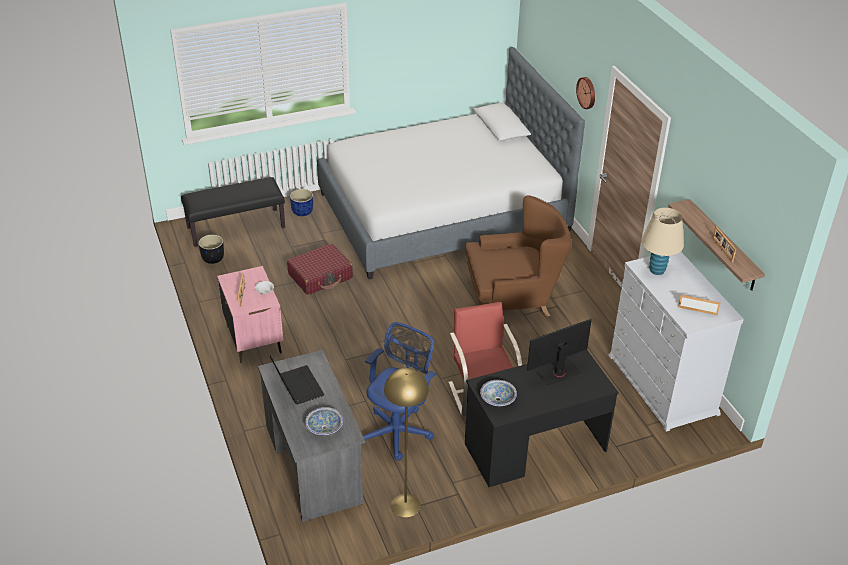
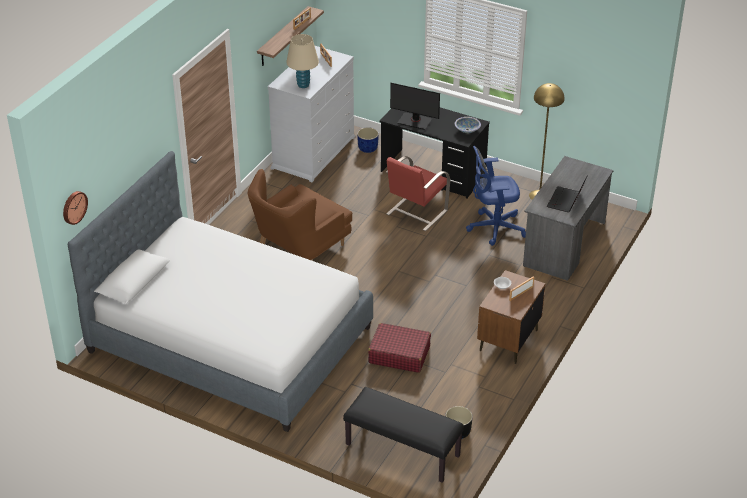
camera: 130 degrees left, 0 degrees up
pink nightstand [217,266,283,363] -> brown nightstand [477,270,545,364]
blue planter [290,189,313,216] -> blue planter moved to [357,127,379,153]
bowl [305,407,343,435] -> none
brown armchair [465,195,572,316] -> brown armchair turned 90 degrees counterclockwise [248,169,352,260]
wall clock [576,77,595,109] -> wall clock moved to [63,191,88,225]

